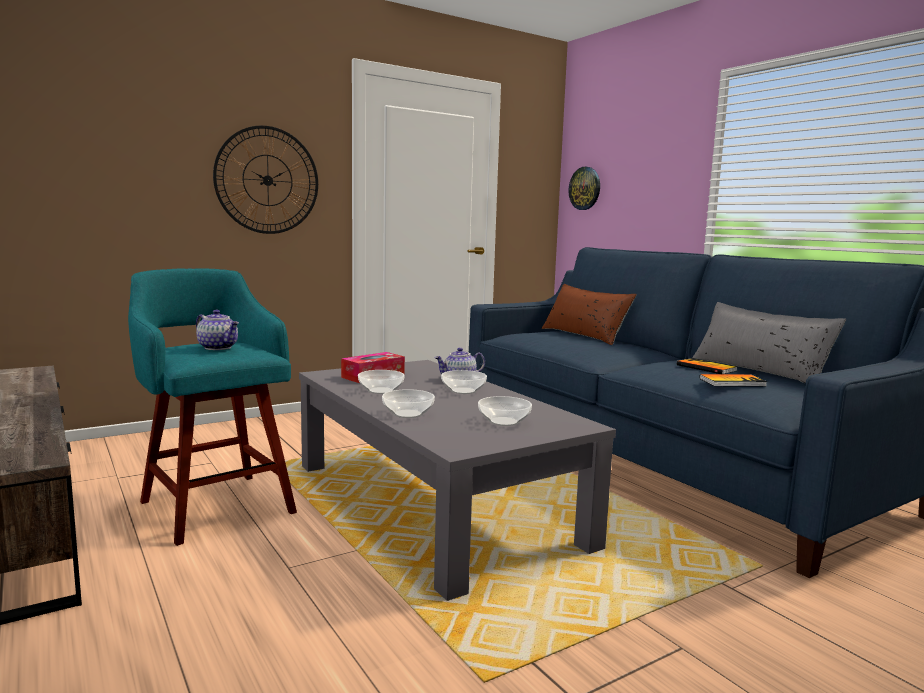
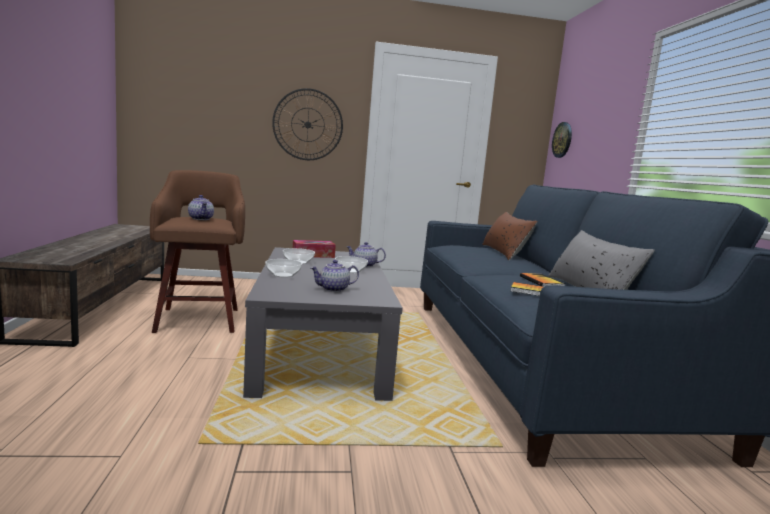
camera: 25 degrees right, 0 degrees up
turquoise stool [128,268,297,546] -> brown stool [150,170,245,333]
bowl [478,396,532,426] -> teapot [310,260,359,292]

